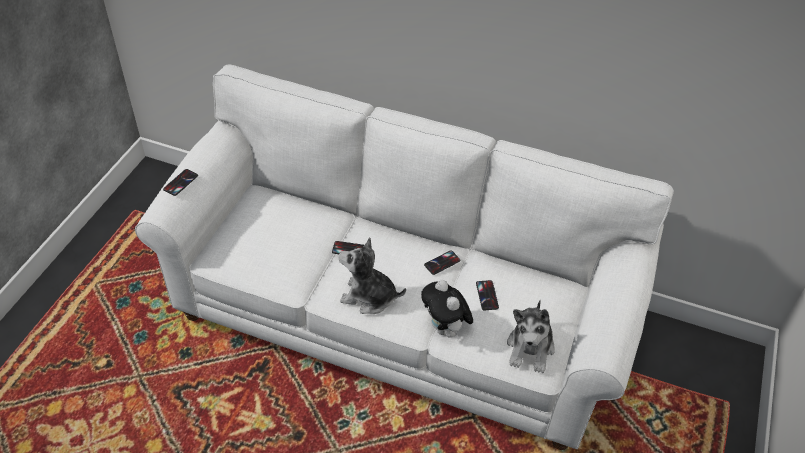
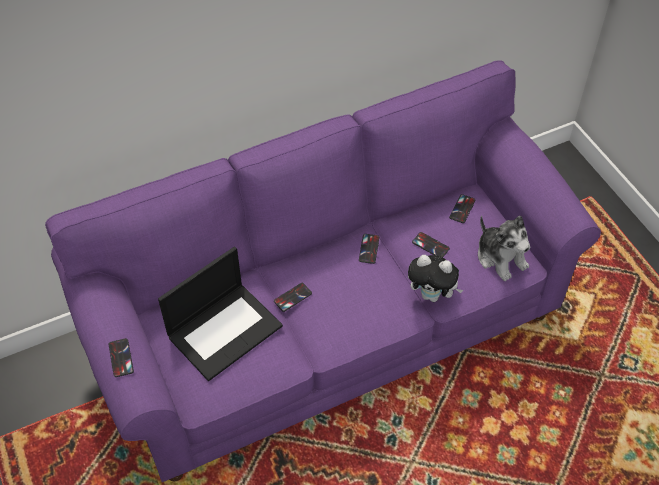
camera: 45 degrees left, 5 degrees up
white sofa [135,65,674,450] -> purple sofa [45,60,601,482]
plush toy [339,238,406,314] -> none
none -> laptop [158,246,283,381]
none -> phone [449,194,475,223]

